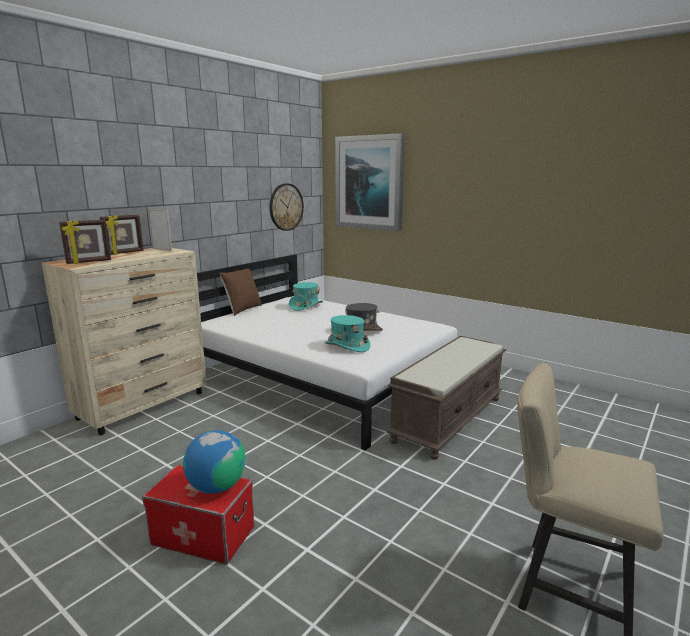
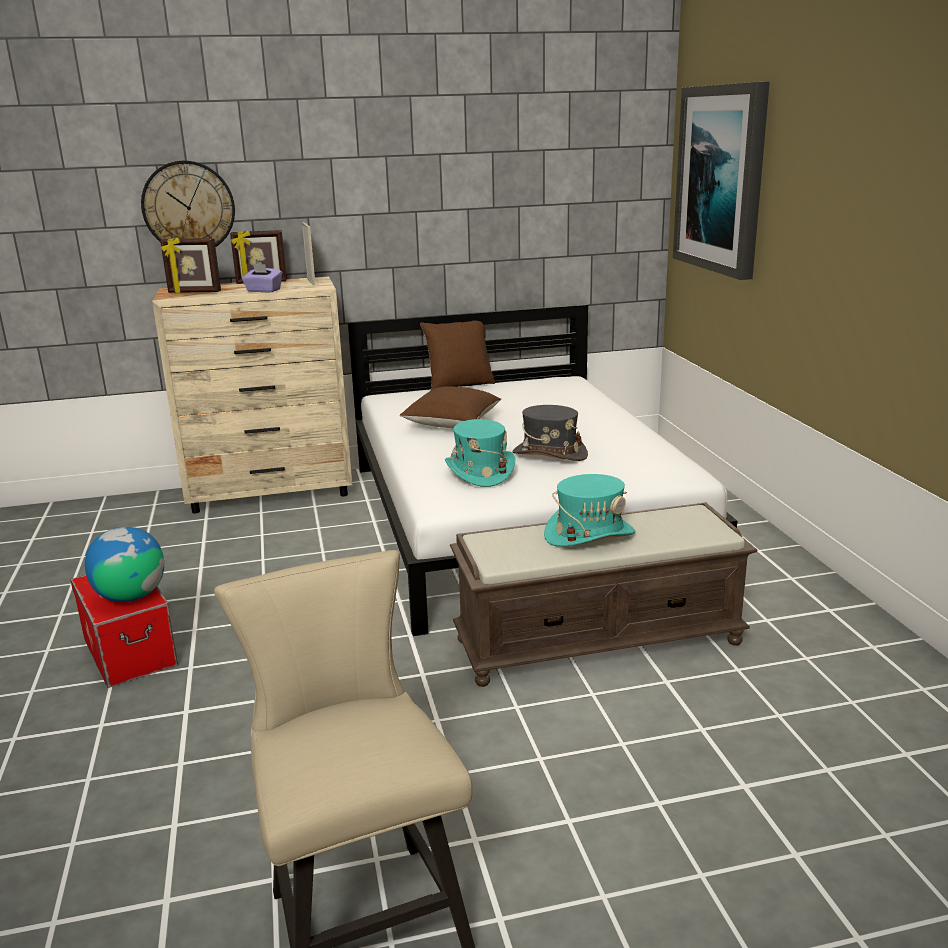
camera: 40 degrees right, 5 degrees up
wall clock [269,183,304,231] -> wall clock moved to [141,161,235,247]
turquoise hat [289,282,323,311] -> turquoise hat moved to [544,474,635,547]
none -> purple tissue box [242,264,282,292]
none -> brown pillow [400,386,501,428]

